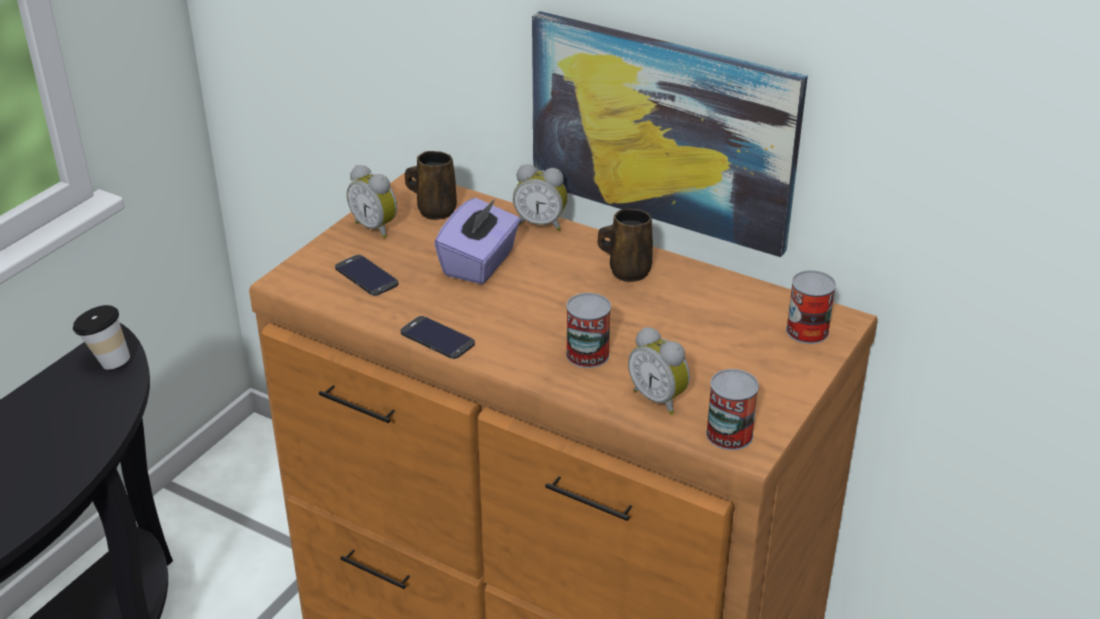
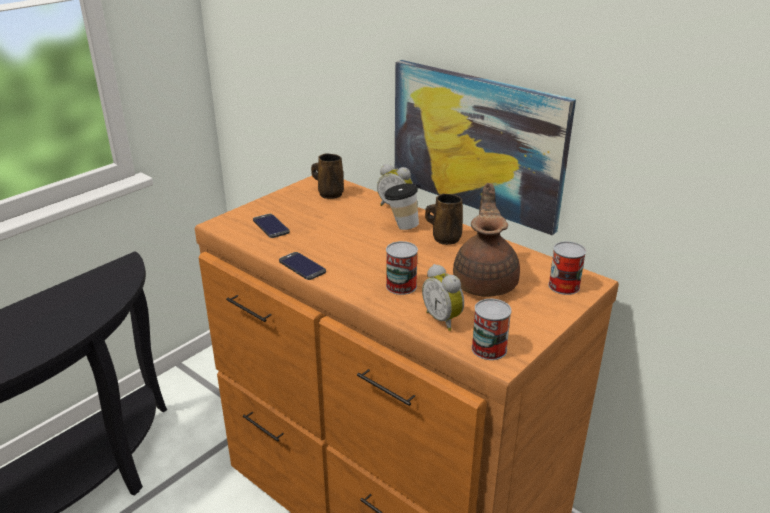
camera: 10 degrees right, 5 degrees down
cup [73,305,130,370] -> cup moved to [384,183,419,230]
alarm clock [347,165,397,238] -> none
purple tissue box [434,198,521,284] -> none
none -> brown teapot [453,183,520,297]

